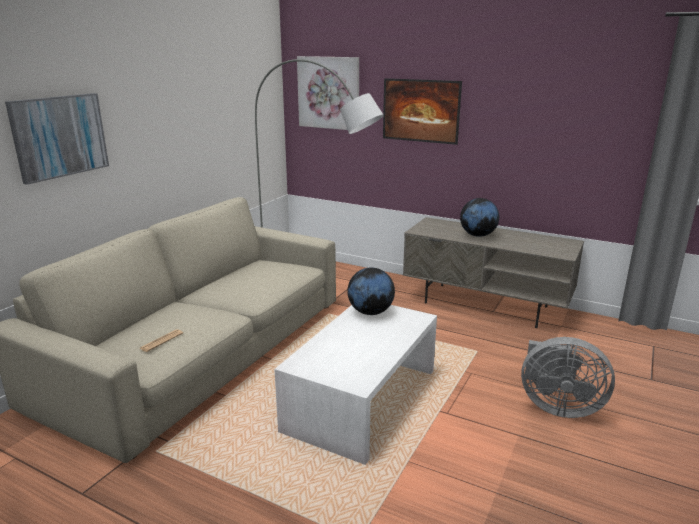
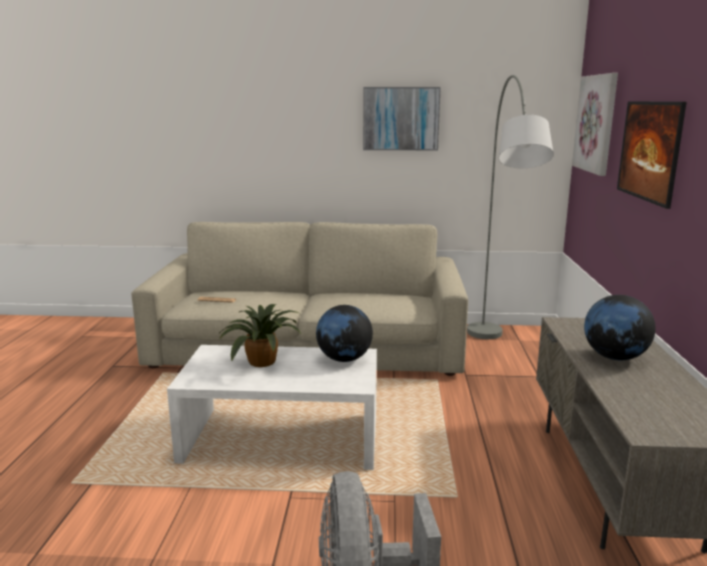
camera: 65 degrees right, 5 degrees down
picture [5,93,109,185] -> picture moved to [363,87,441,150]
none -> potted plant [218,304,301,367]

